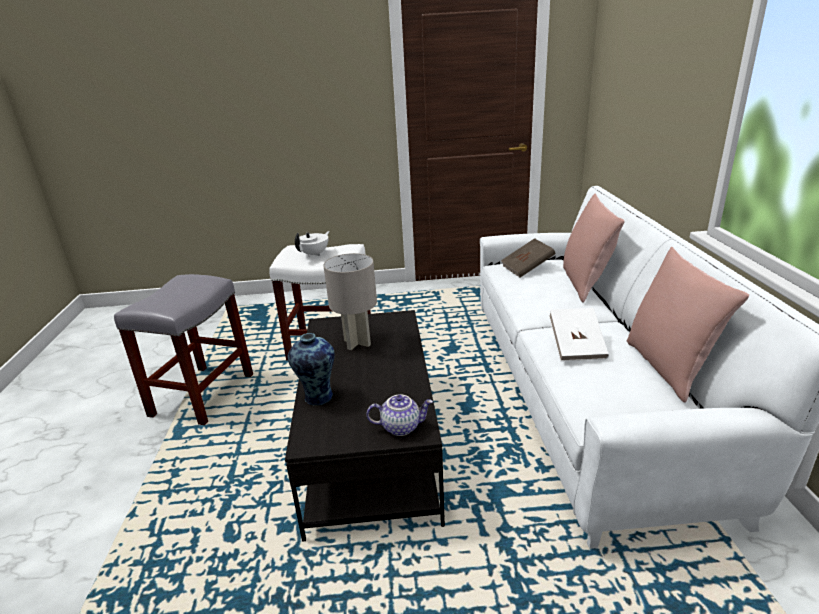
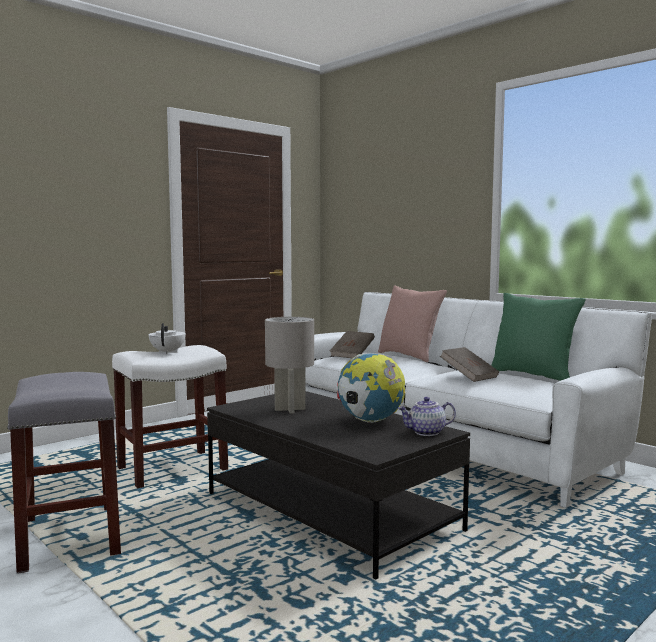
camera: 40 degrees left, 20 degrees down
vase [287,333,335,405] -> none
teapot [366,395,433,436] -> teapot turned 150 degrees counterclockwise [398,397,456,436]
white book [549,308,609,361] -> brown book [440,347,499,382]
pink pillow [627,247,749,403] -> green pillow [491,293,586,381]
none -> globe [337,354,405,423]

